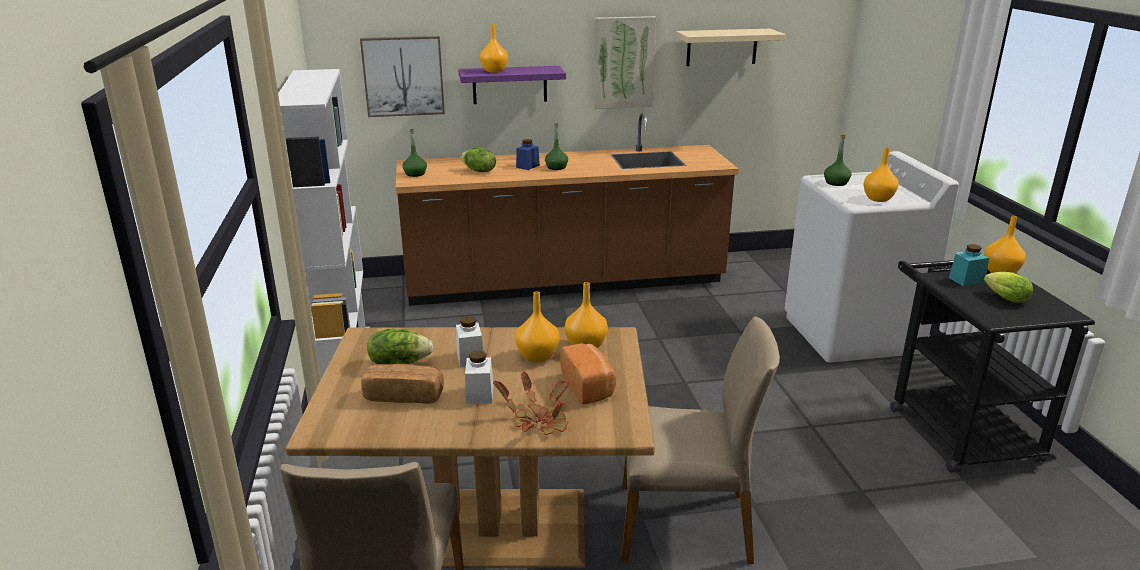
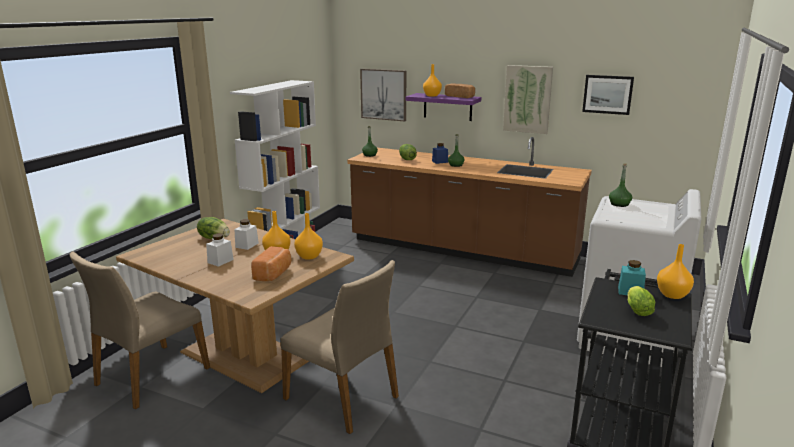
camera: 35 degrees right, 5 degrees down
bread [361,364,444,404] -> bread moved to [445,83,475,98]
potted plant [493,372,569,435] -> none
beige shelf [676,29,786,66] -> picture [582,75,634,115]
orange vase [863,147,899,202] -> none

